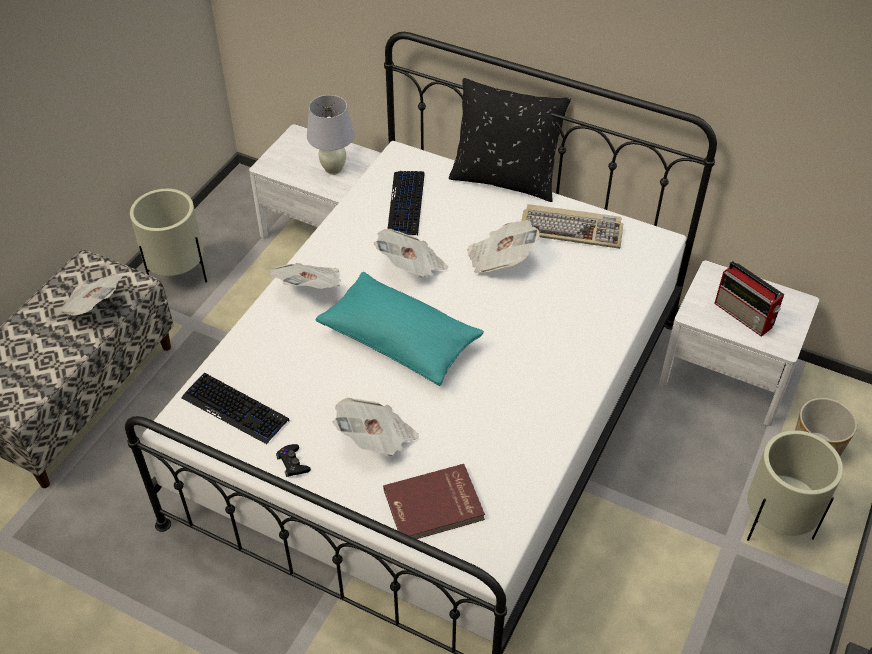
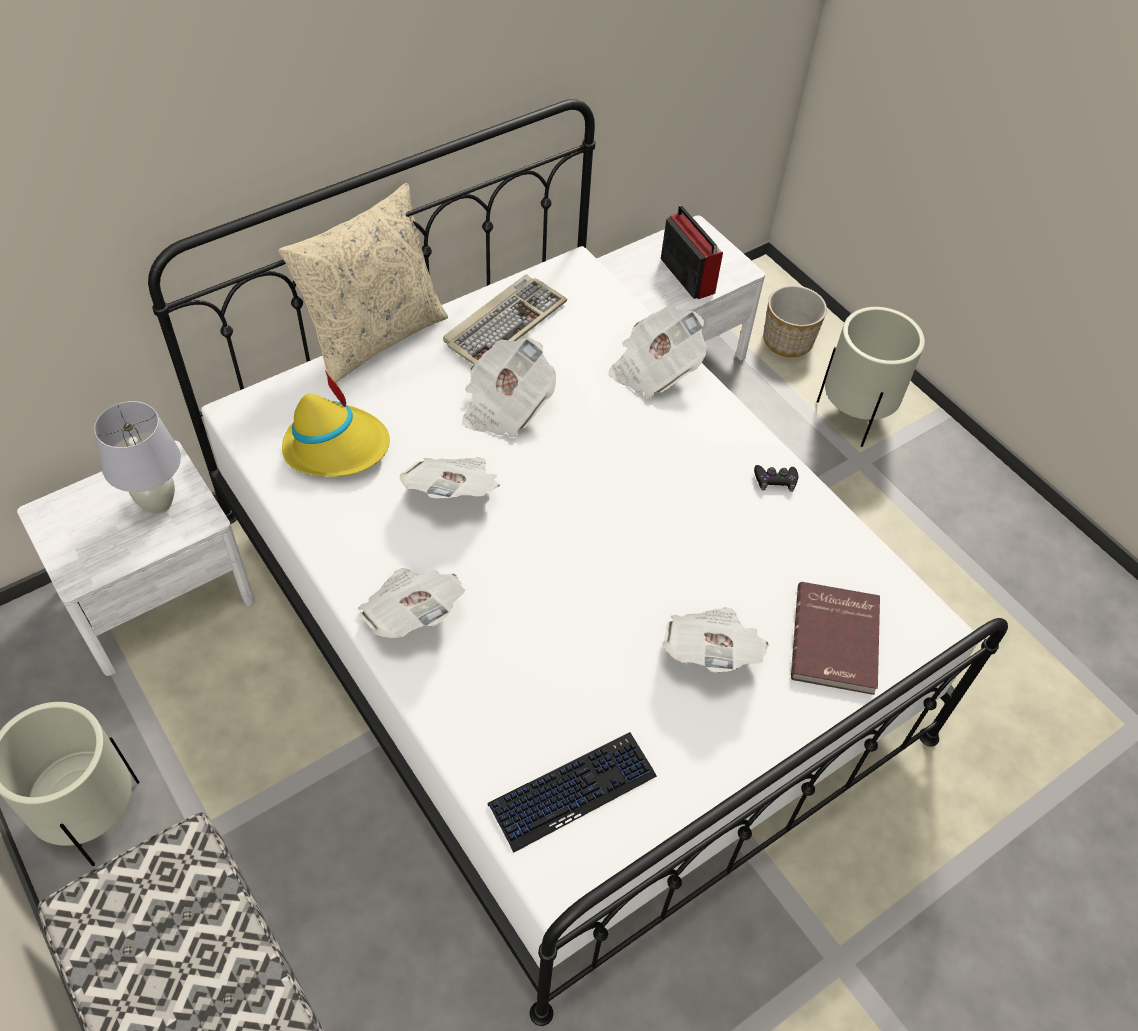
camera: 65 degrees left, 5 degrees up
newspaper [58,274,122,316] -> newspaper moved to [609,306,707,398]
black game controller [276,444,311,477] -> black game controller moved to [754,465,798,492]
turquoise pillow [316,272,484,386] -> none
keyboard [388,171,425,235] -> yellow hat [282,371,390,477]
black pillow [449,78,571,202] -> beige pillow [279,183,448,383]
radio [714,261,784,337] -> radio turned 105 degrees counterclockwise [661,205,723,299]

